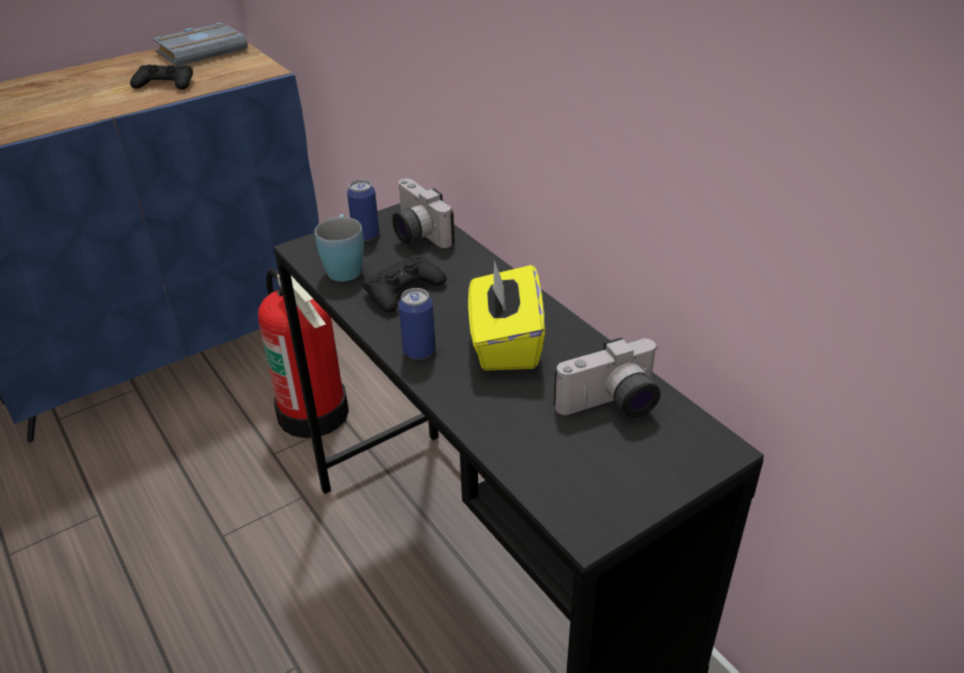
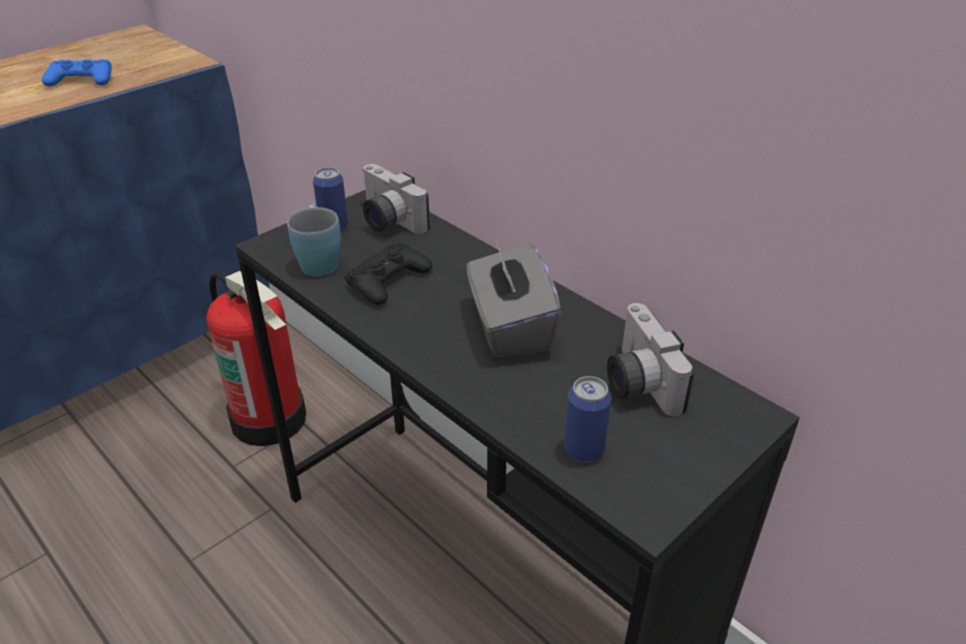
camera: 10 degrees left, 0 degrees up
black game controller [130,64,193,90] -> blue game controller [42,59,112,86]
grey book [153,22,248,66] -> none
can [399,288,436,360] -> can moved to [564,376,611,463]
yellow tissue box [468,261,545,371] -> grey tissue box [466,241,562,357]
camera [554,337,661,418] -> camera turned 105 degrees clockwise [607,303,695,416]

